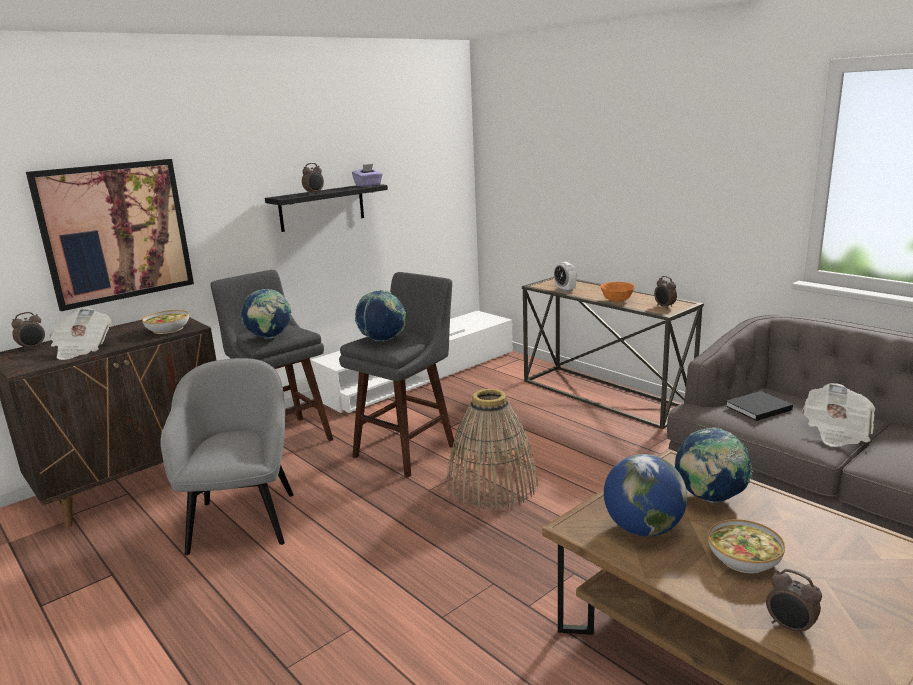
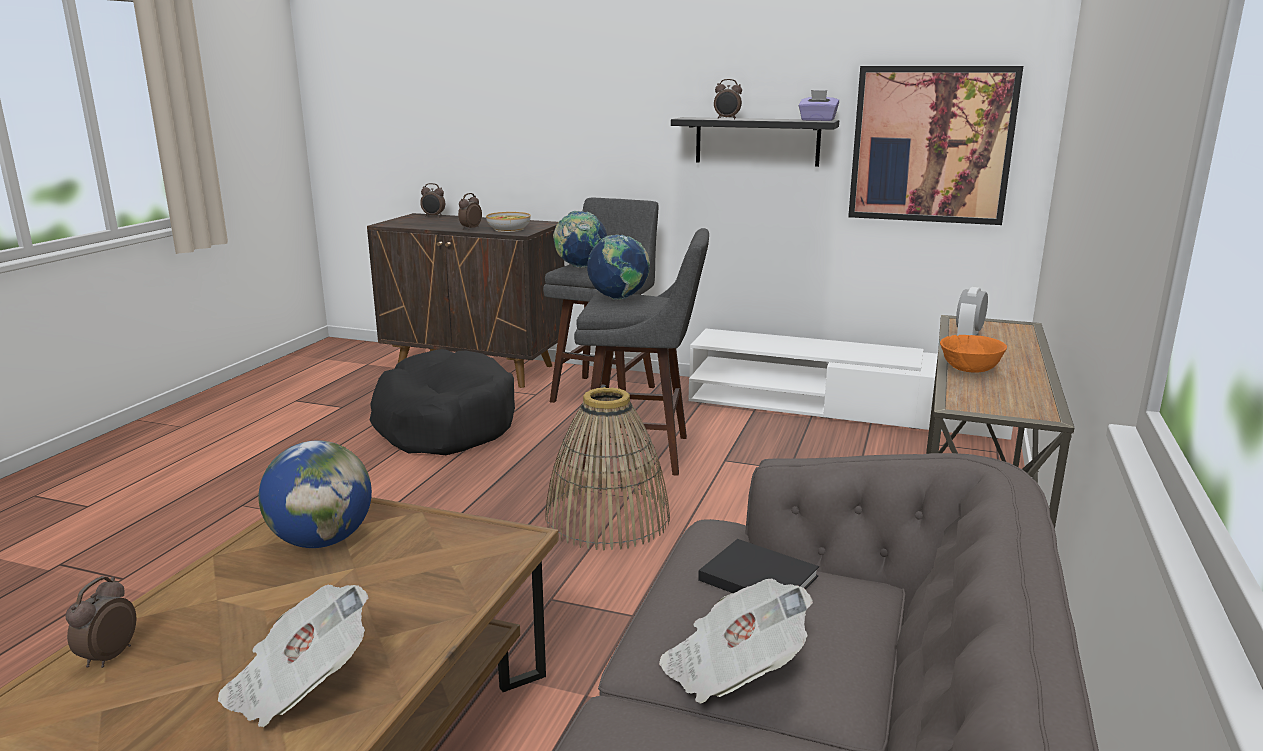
camera: 60 degrees right, 0 degrees up
picture [26,159,194,311] -> picture moved to [848,66,1023,225]
newspaper [50,308,112,360] -> newspaper moved to [218,584,369,727]
grey armchair [160,358,294,555] -> black dog bed [369,349,515,455]
alarm clock [654,276,677,309] -> alarm clock moved to [458,193,482,230]
globe [674,427,753,503] -> none
bowl [708,519,785,574] -> none

